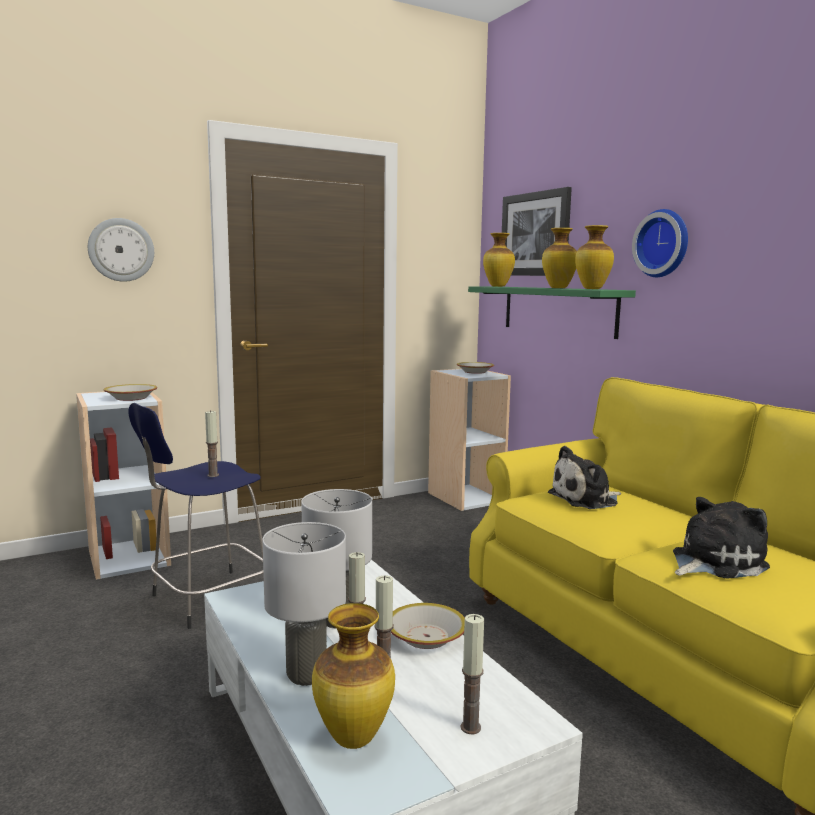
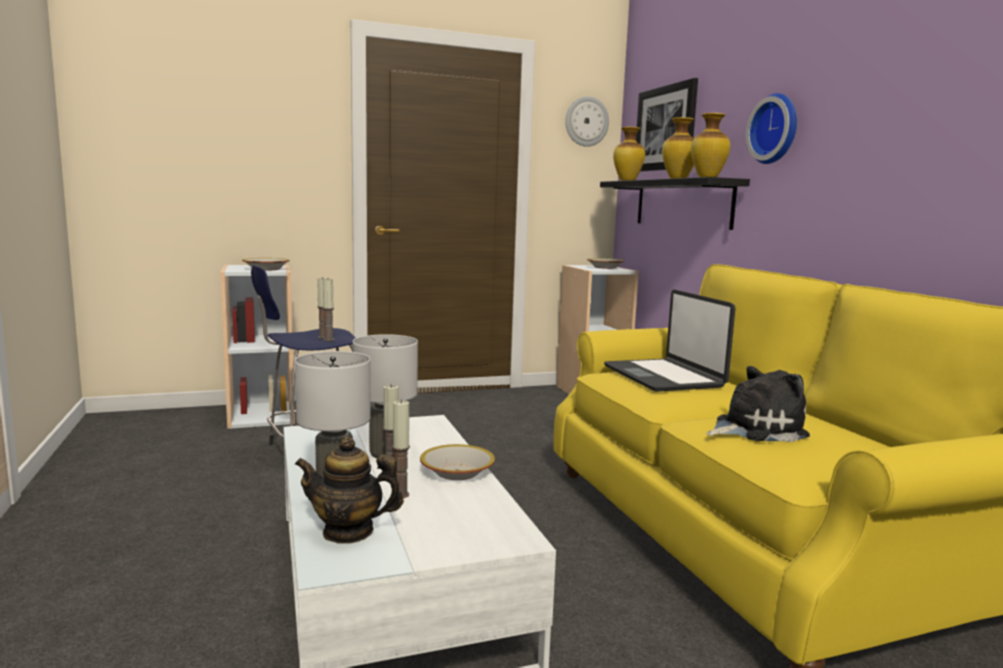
camera: 10 degrees right, 0 degrees up
wall clock [88,218,154,282] -> wall clock moved to [565,96,609,147]
vase [312,603,395,749] -> teapot [294,436,404,544]
candle [460,614,484,734] -> candle moved to [323,279,334,341]
green shelf [468,286,636,339] -> black shelf [600,177,750,230]
plush toy [548,446,621,509] -> laptop [604,289,736,392]

